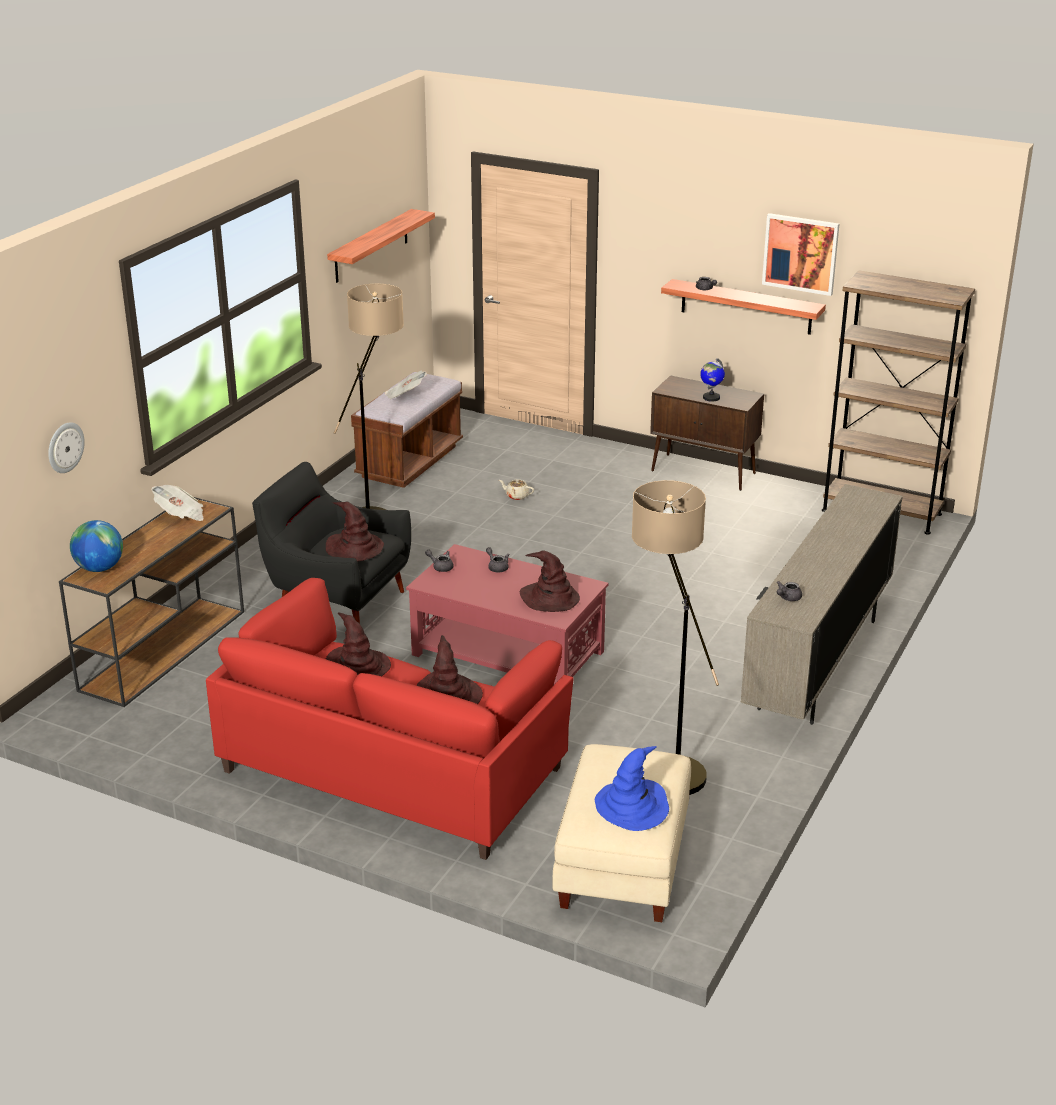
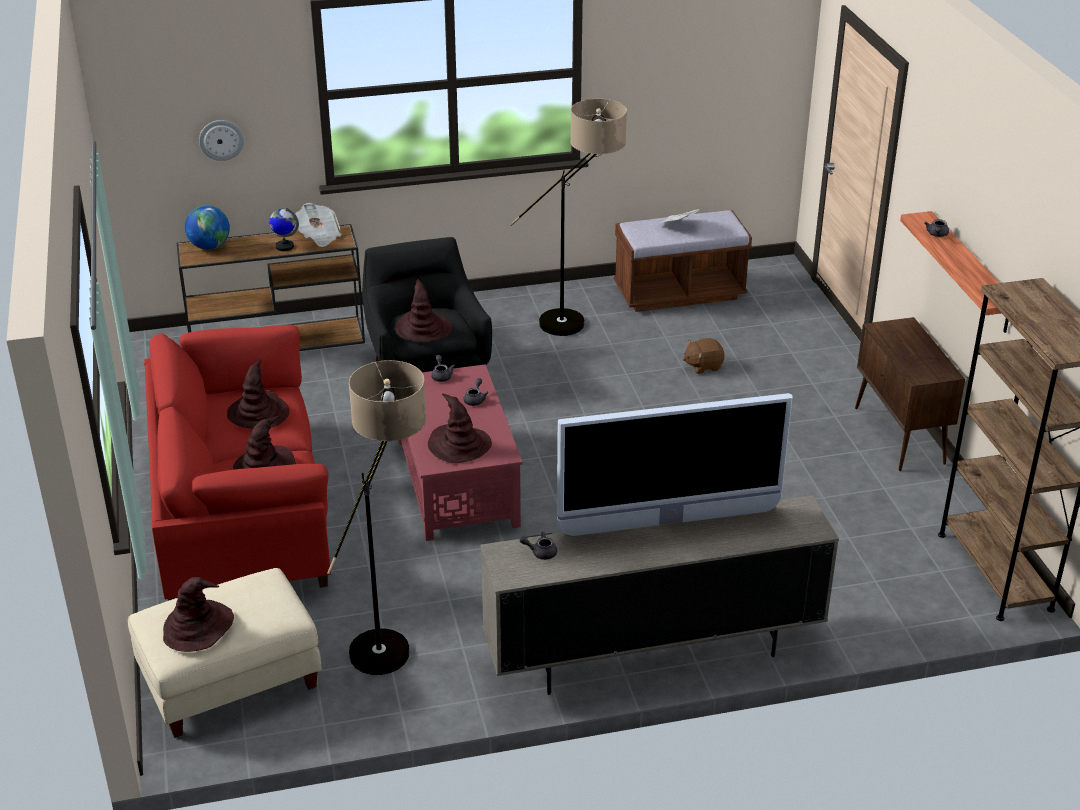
camera: 50 degrees right, 5 degrees up
shelf [327,209,435,283] -> none
beige teapot [499,479,534,500] -> brown plush toy [683,338,725,374]
blue hat [595,746,669,831] -> brown hat [163,577,234,652]
globe [700,358,725,402] -> globe moved to [269,208,299,251]
picture [762,213,839,296] -> none
none -> television [557,393,793,536]

